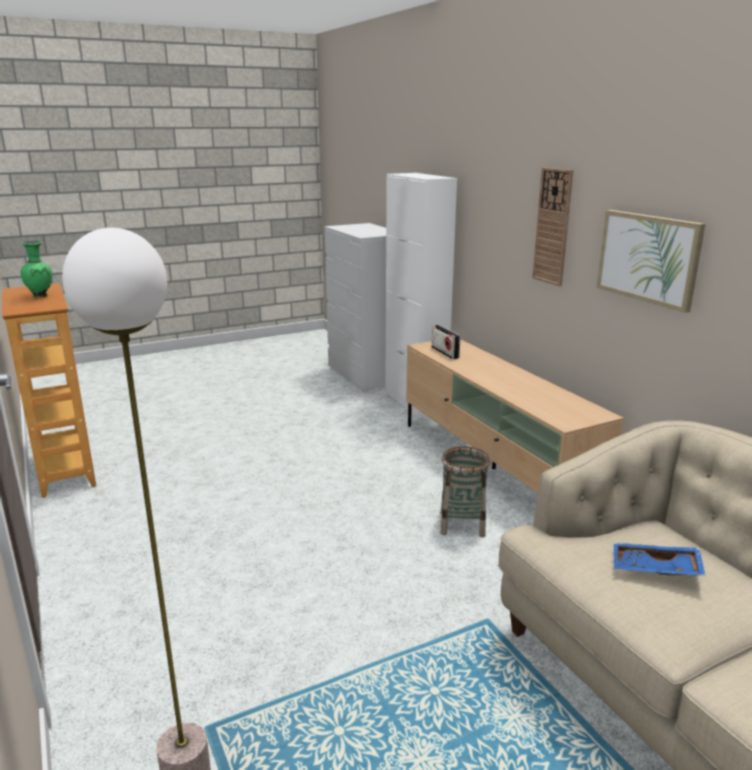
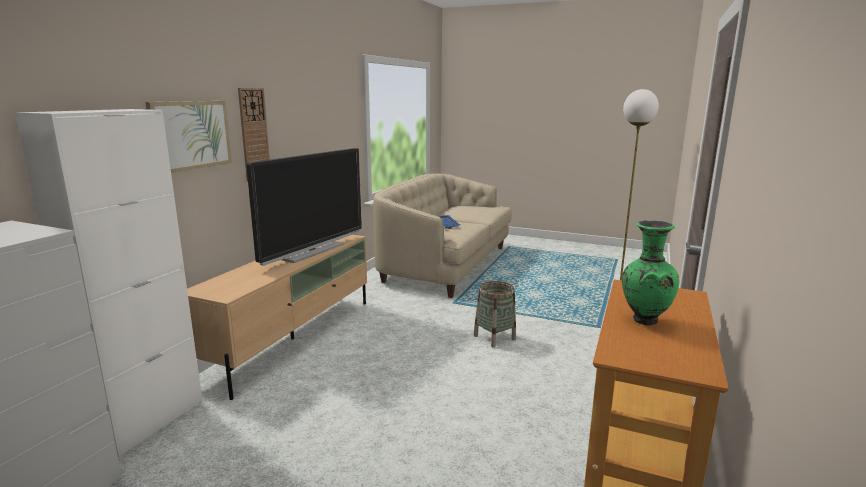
camera: 130 degrees left, 5 degrees down
radio [432,325,460,359] -> none
basket [440,446,490,537] -> basket moved to [474,281,516,347]
picture [597,210,705,313] -> picture moved to [145,101,232,173]
none -> television [246,148,362,266]

